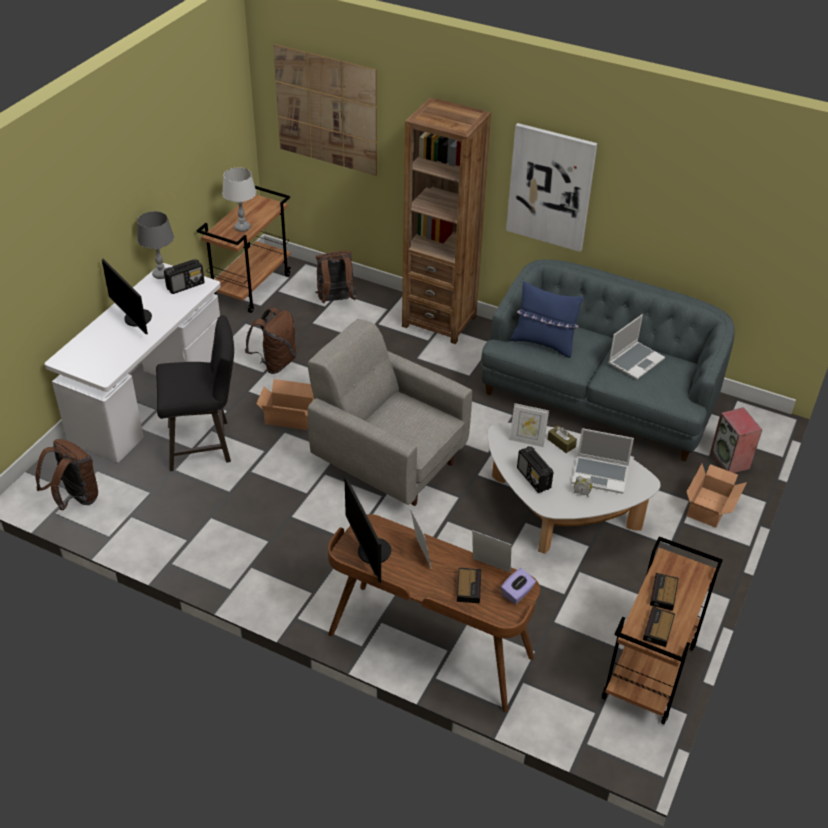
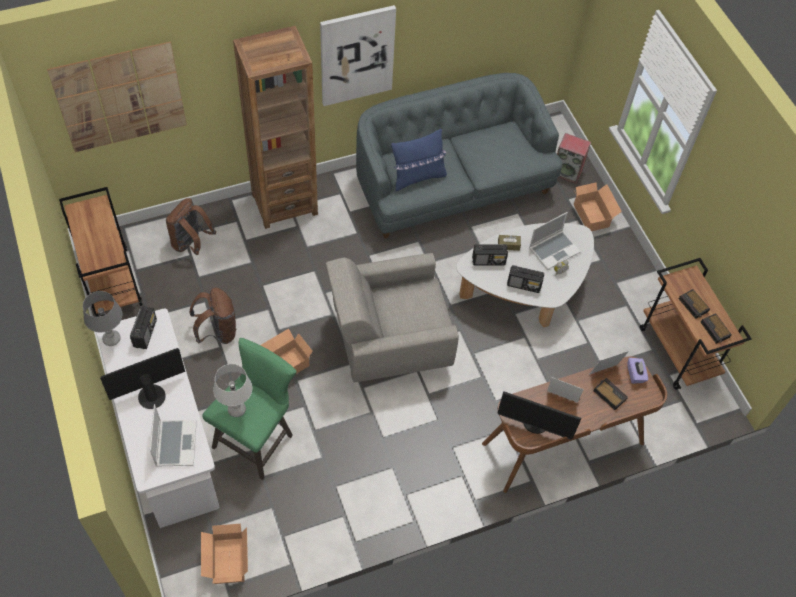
camera: 50 degrees left, 15 degrees up
brown backpack [36,439,98,510] -> cardboard box [201,524,248,584]
monitor [102,259,152,334] -> monitor turned 150 degrees clockwise [100,348,185,409]
black stool [156,315,234,471] -> green stool [202,338,297,480]
grey table lamp [222,168,256,232] -> grey table lamp moved to [213,364,252,417]
picture frame [509,403,549,447] -> radio [472,244,508,265]
laptop [608,314,665,379] -> laptop moved to [150,404,197,467]

